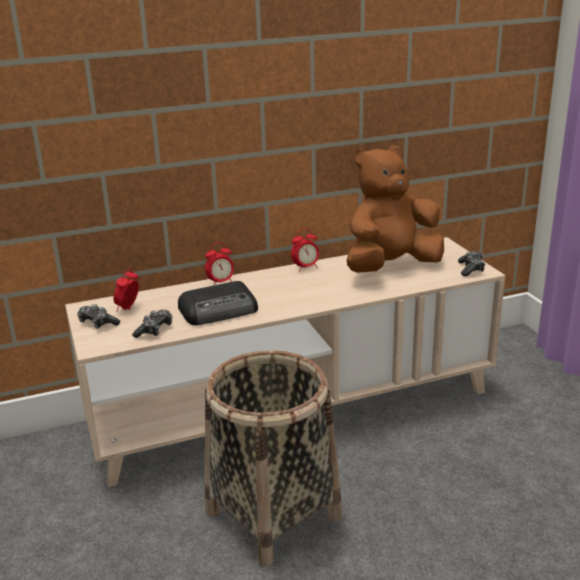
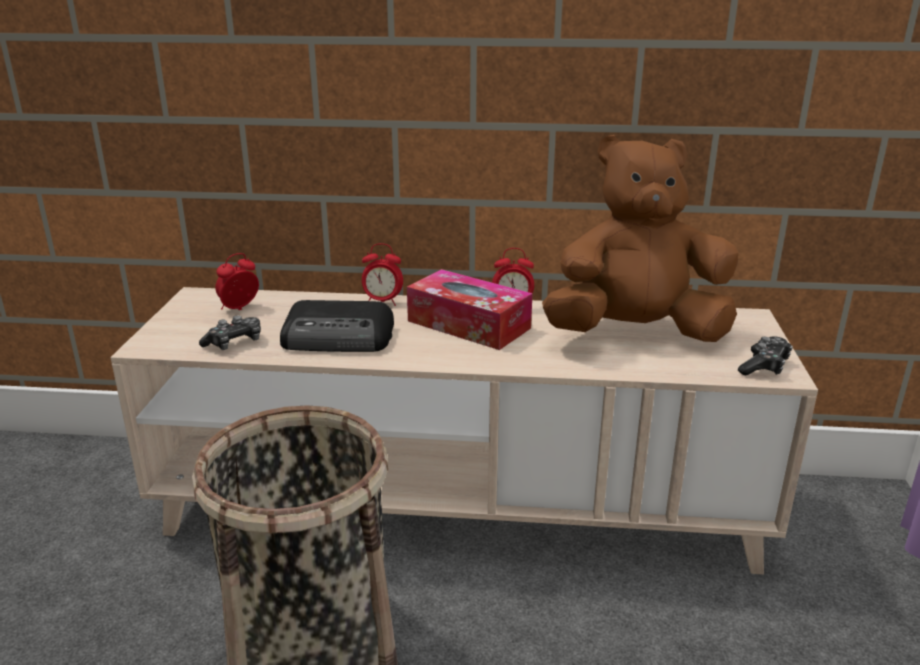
camera: 25 degrees right, 0 degrees up
game controller [77,304,120,329] -> none
none -> tissue box [407,269,533,350]

